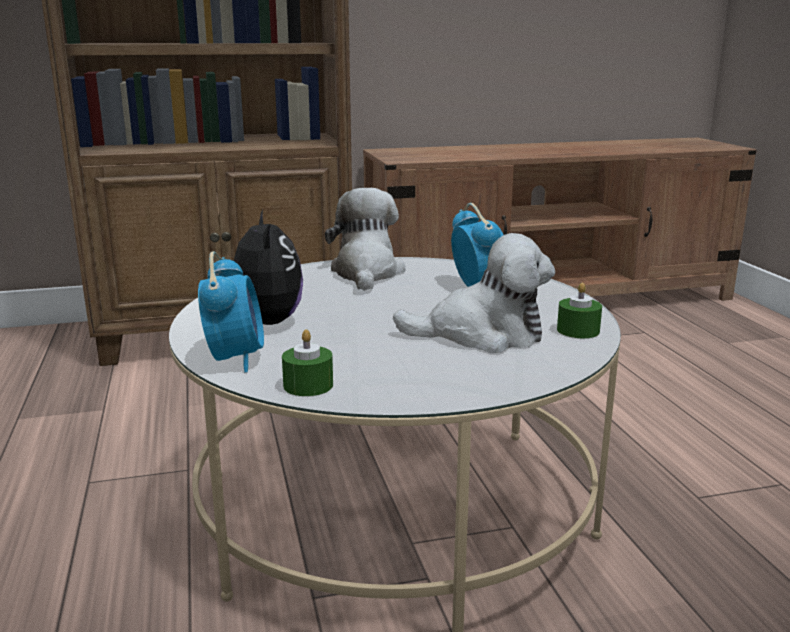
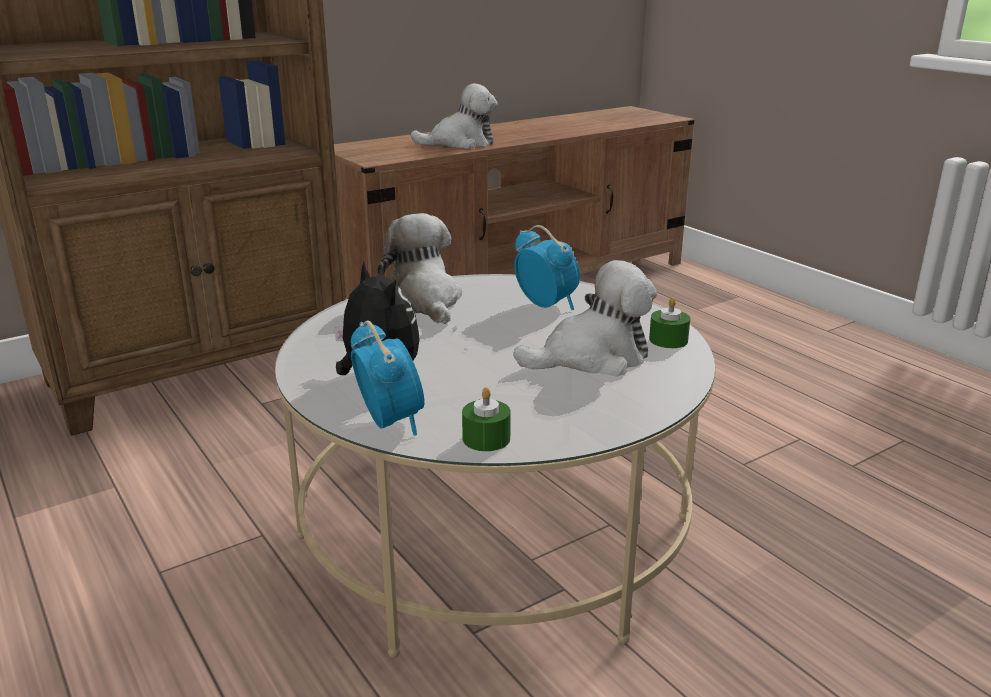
camera: 20 degrees left, 5 degrees up
none -> plush toy [410,84,498,149]

